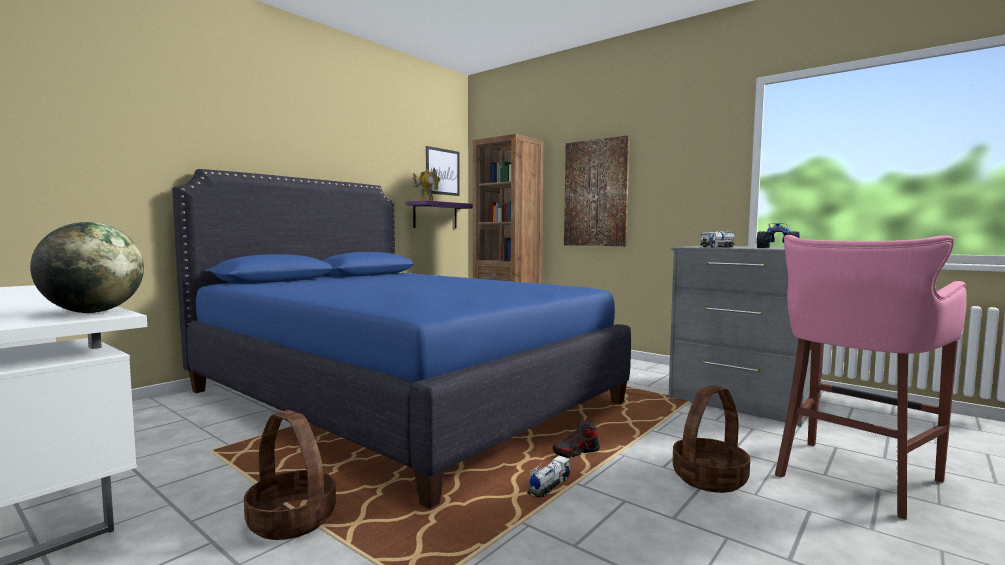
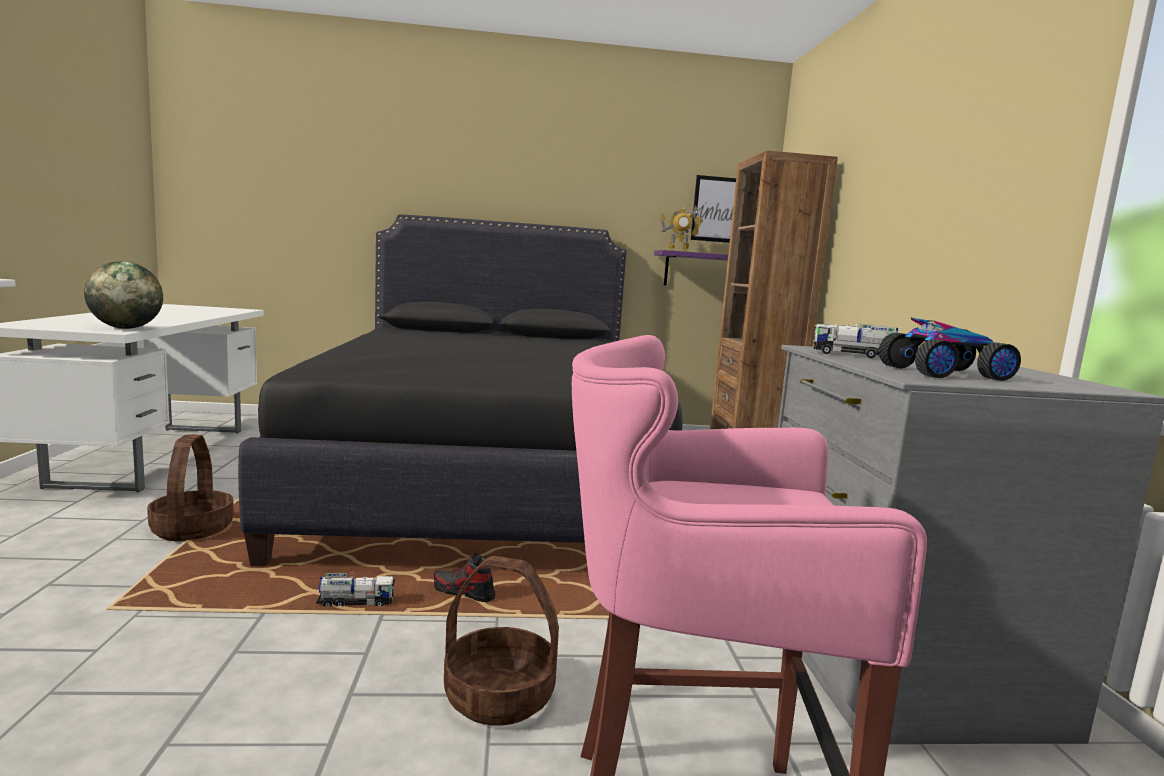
camera: 45 degrees right, 5 degrees up
blue bed [172,169,631,509] -> black bed [238,214,682,566]
picture [564,135,629,246] -> none

